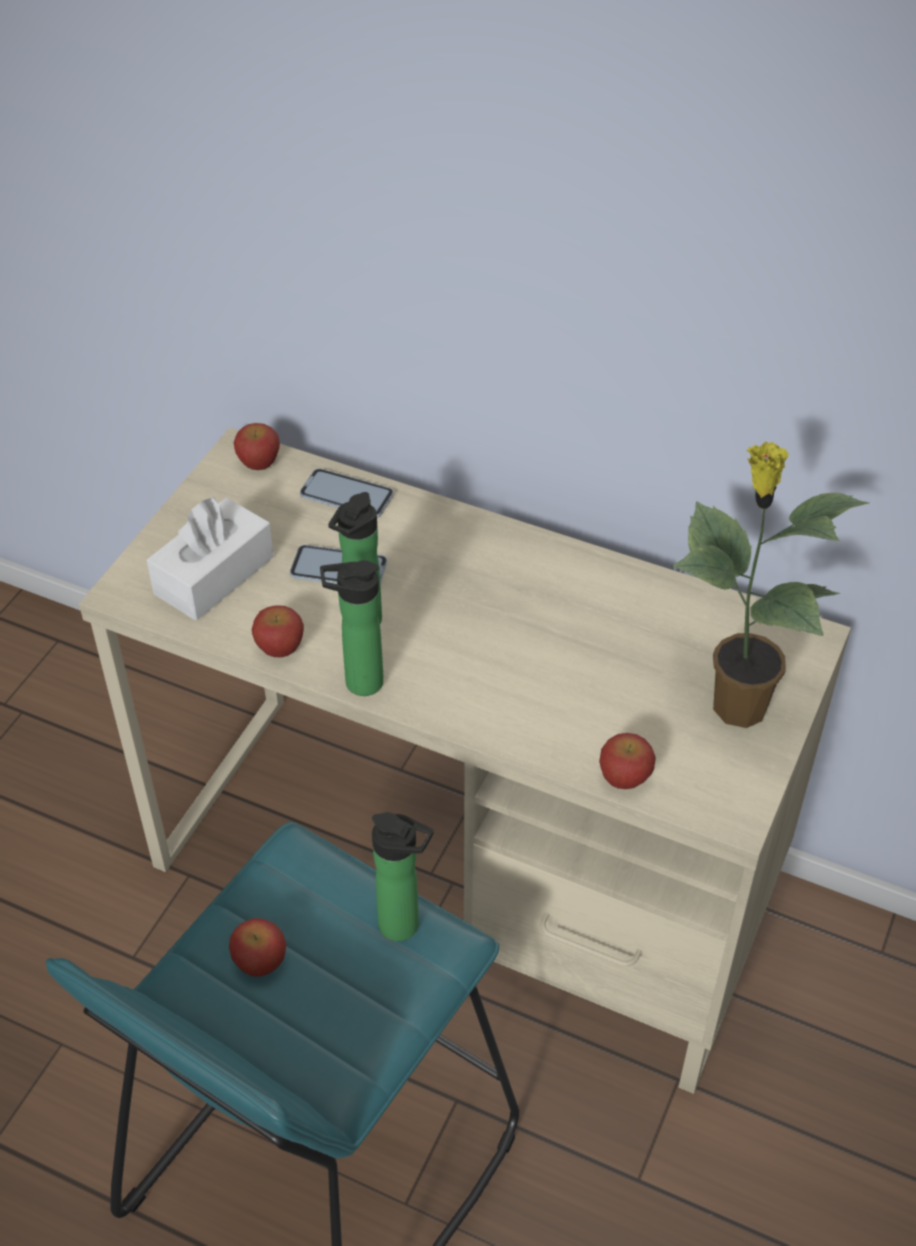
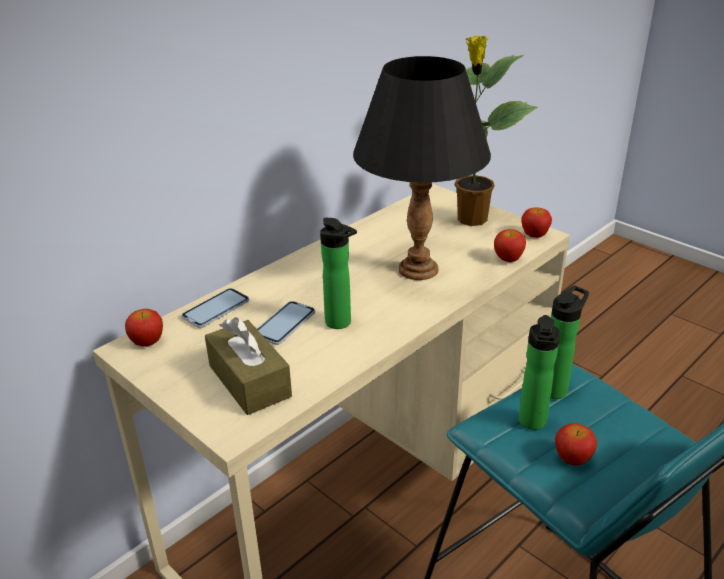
camera: 70 degrees left, 15 degrees down
white tissue box [147,497,274,621] -> brown tissue box [205,317,292,415]
apple [252,605,304,658] -> apple moved to [521,207,552,238]
bottle [320,560,384,696] -> bottle moved to [518,315,561,430]
none -> black table lamp [353,56,491,280]

